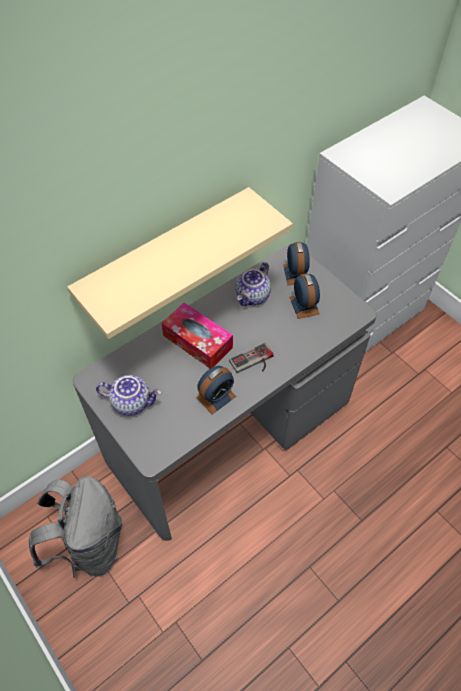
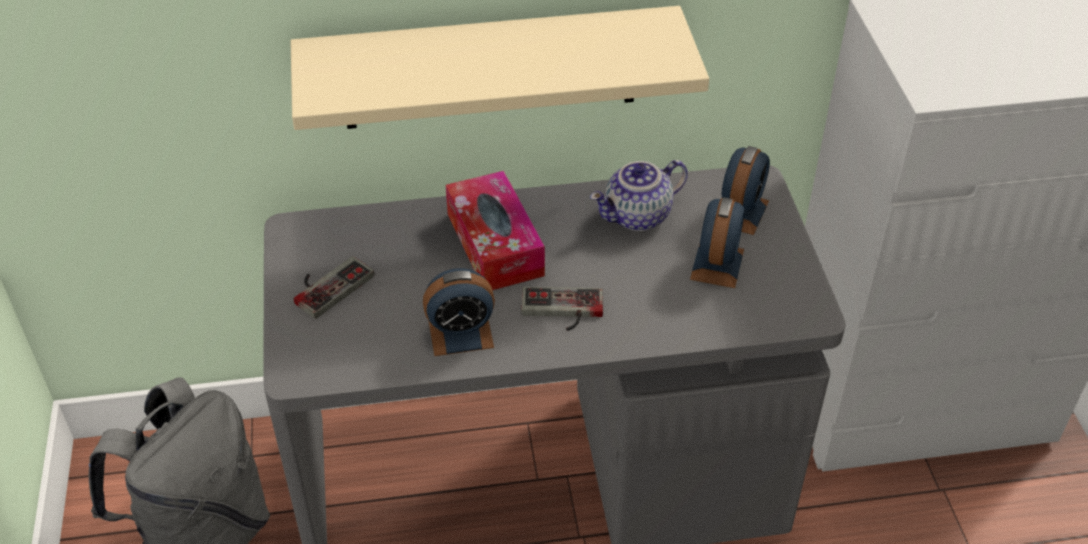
camera: 30 degrees right, 10 degrees down
teapot [96,375,161,416] -> game controller [294,256,374,319]

